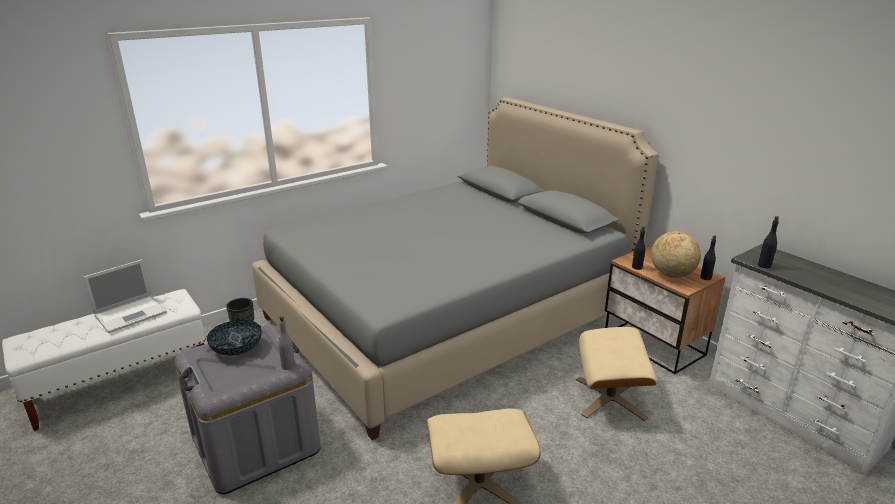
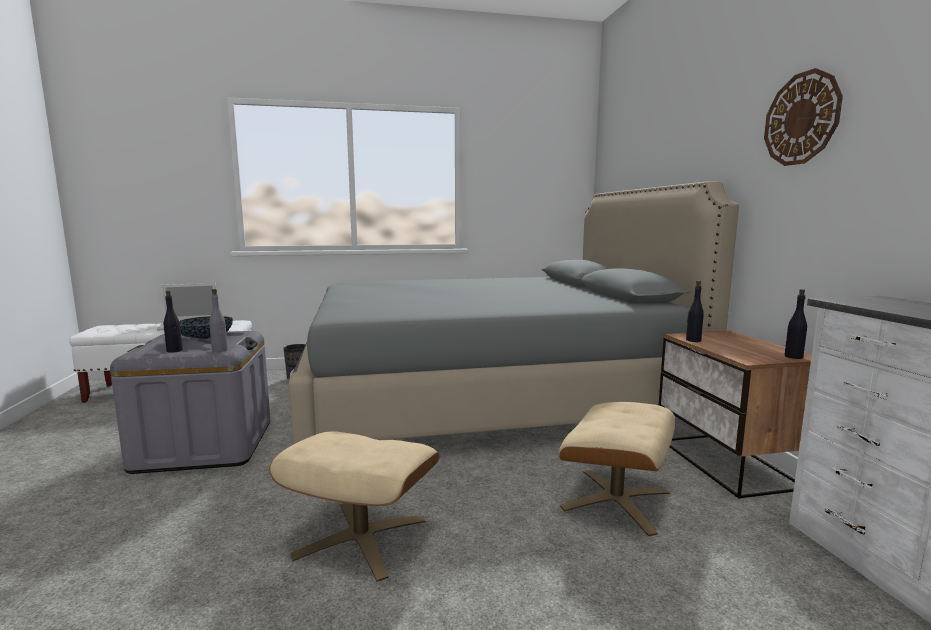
camera: 25 degrees right, 15 degrees down
globe [651,231,701,278] -> none
black bottle [758,216,779,268] -> black bottle moved to [164,291,183,353]
none -> wall clock [764,68,843,166]

